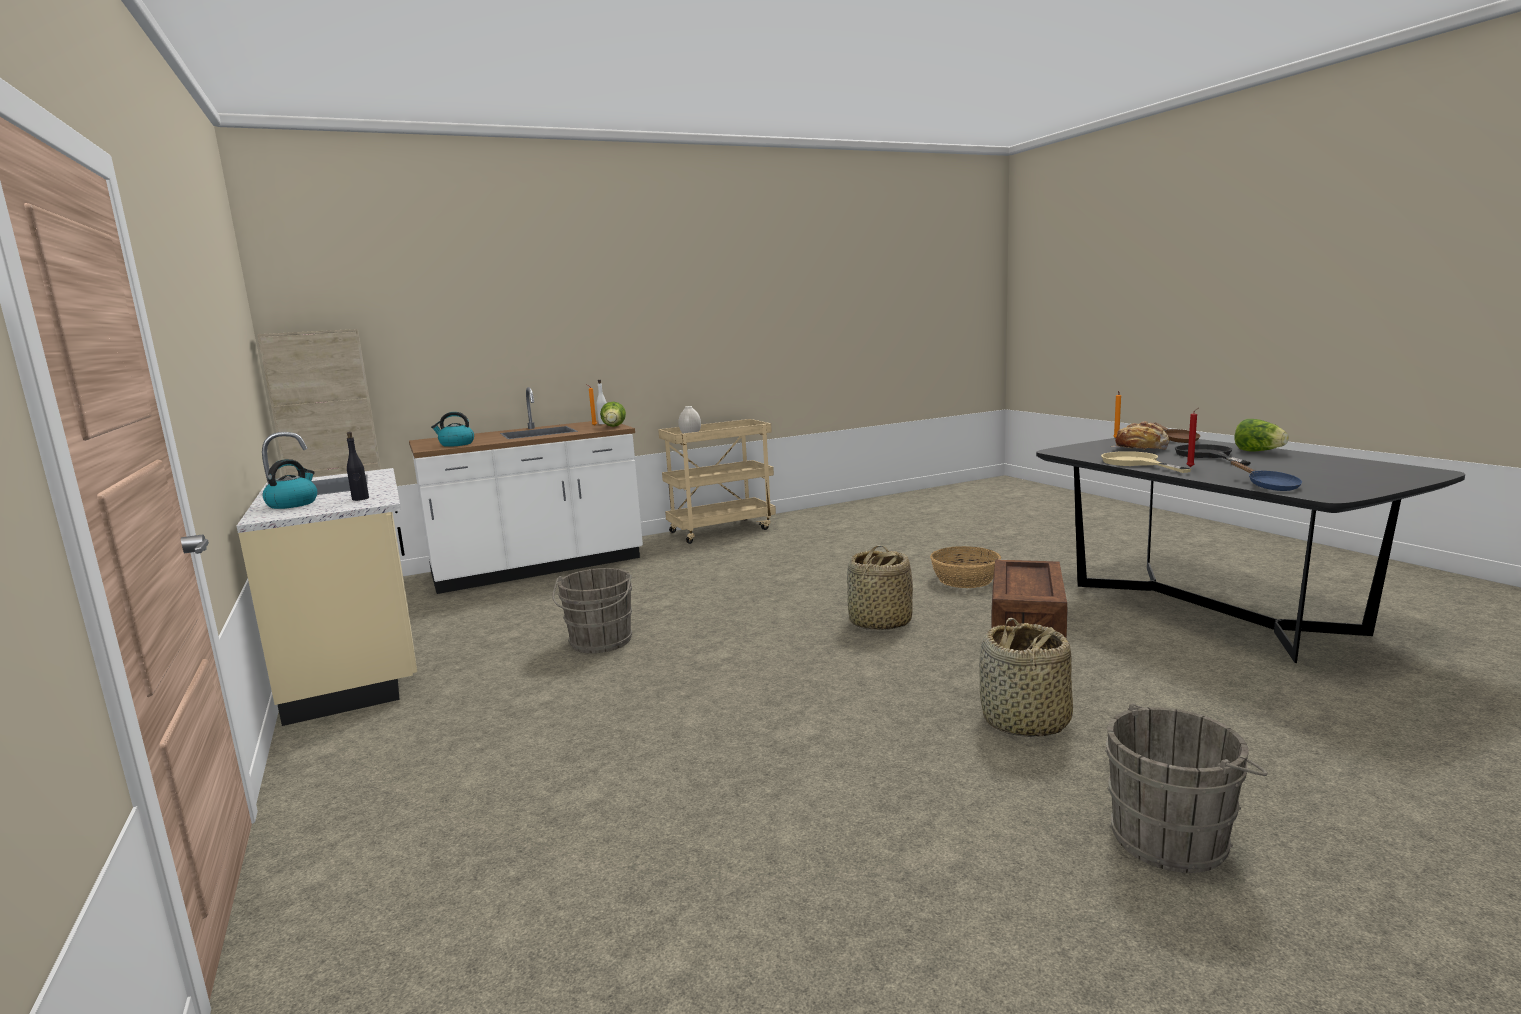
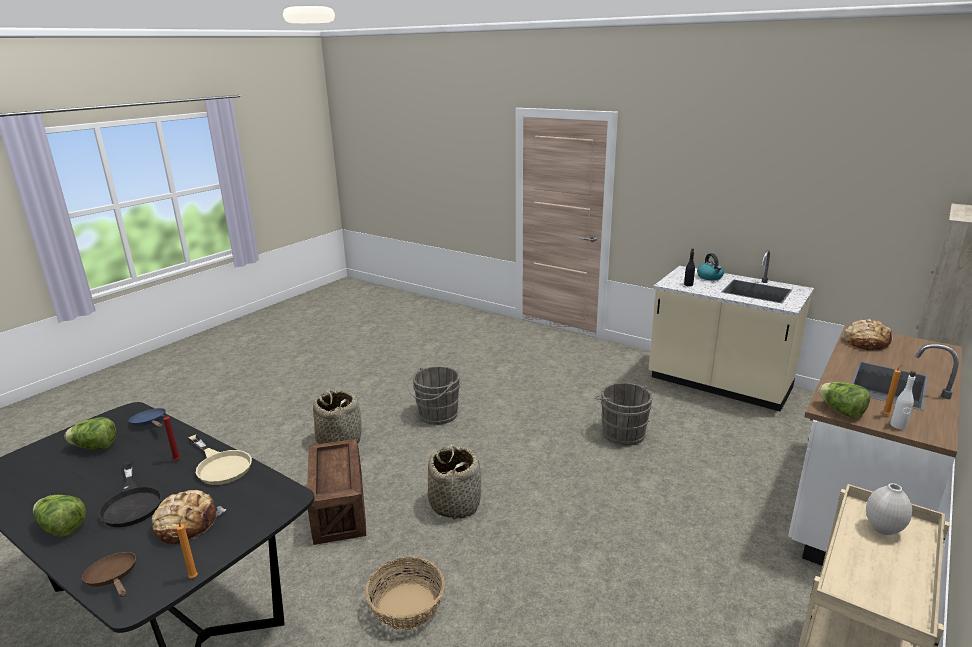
camera: 150 degrees right, 10 degrees up
kettle [431,412,474,447] -> bread [844,319,893,351]
grey bucket [1105,703,1268,873] -> grey bucket moved to [407,366,460,425]
none -> lettuce [64,417,116,450]

